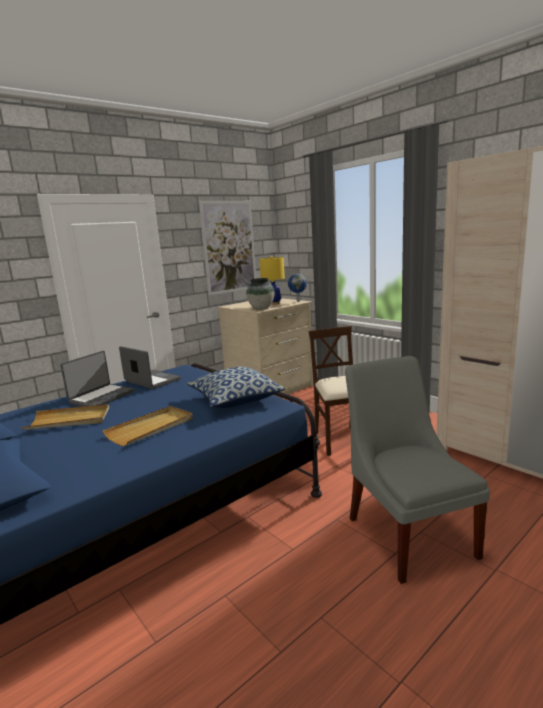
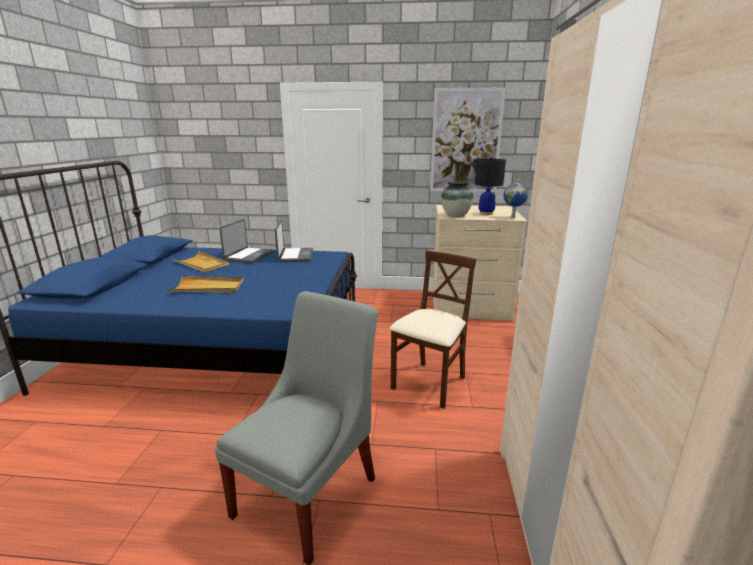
camera: 45 degrees right, 5 degrees up
laptop [60,351,135,407] -> laptop turned 60 degrees counterclockwise [219,219,273,263]
pillow [187,367,285,408] -> none
yellow table lamp [260,256,285,305] -> black table lamp [475,157,506,215]

